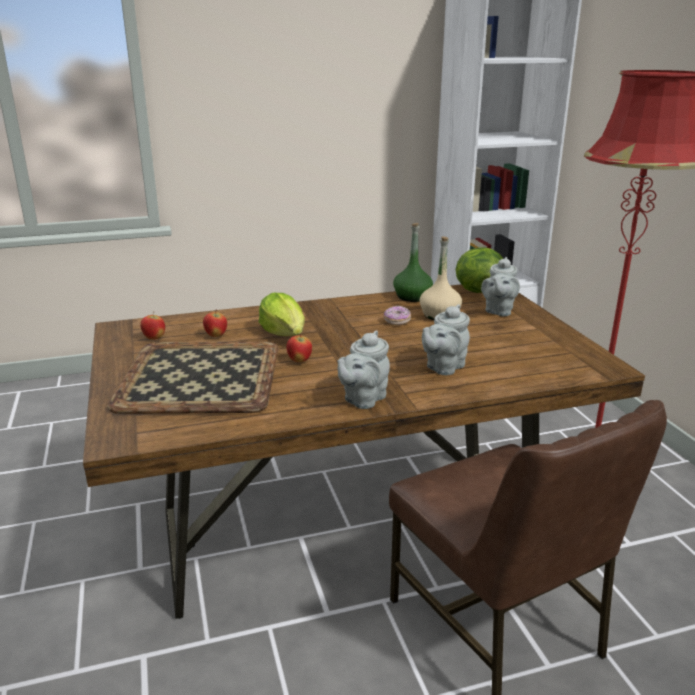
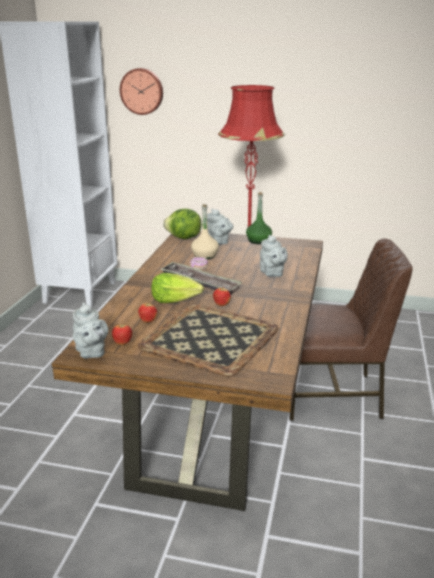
camera: 60 degrees left, 0 degrees up
grey teapot [337,330,390,409] -> grey teapot moved to [73,302,108,358]
green bottle [393,223,433,302] -> green bottle moved to [246,192,272,244]
none -> wall clock [120,68,163,115]
none -> tray [160,262,242,295]

